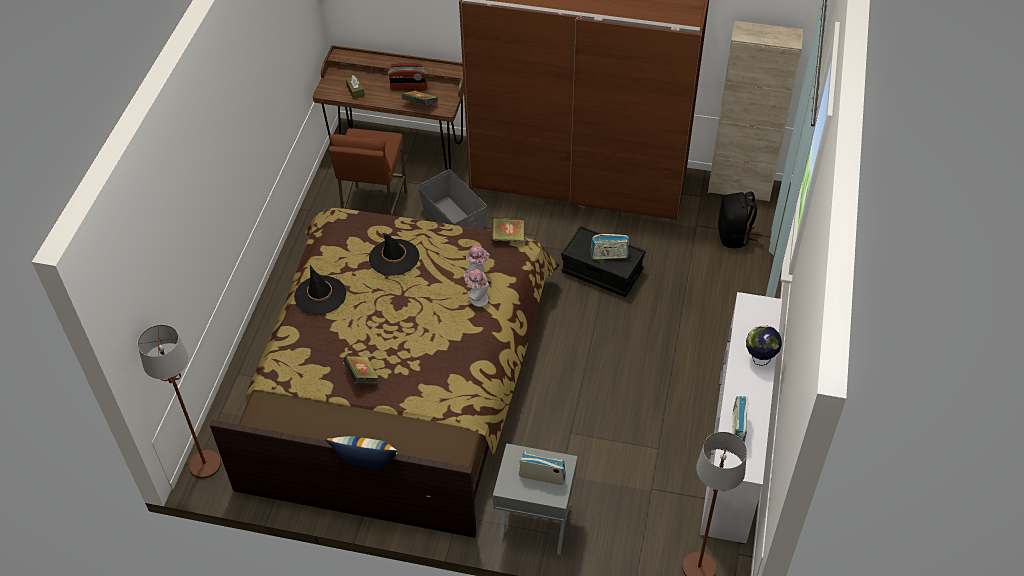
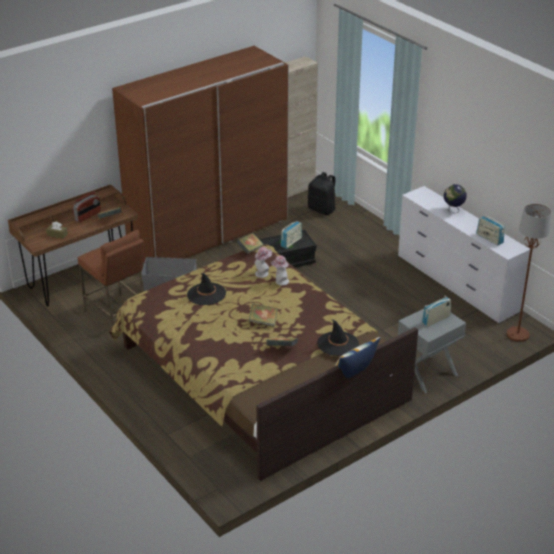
camera: 50 degrees left, 15 degrees down
brown floor lamp [138,325,221,478] -> none
black hat [294,265,347,315] -> black hat moved to [317,319,359,356]
none -> book [249,304,278,327]

